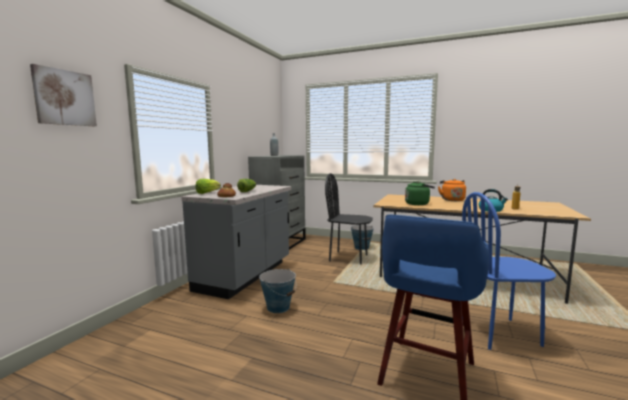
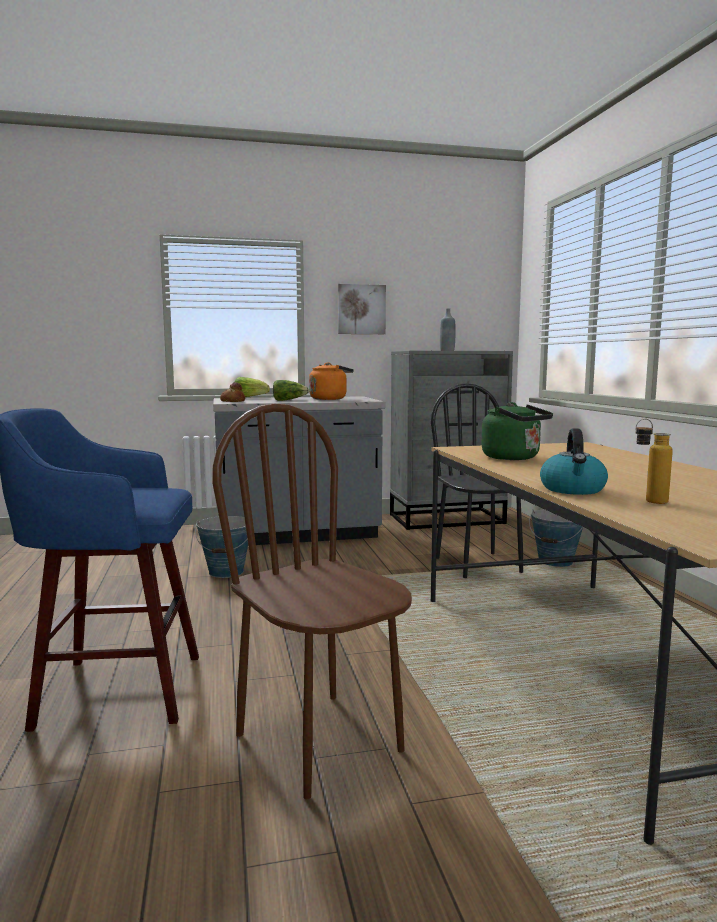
camera: 55 degrees right, 0 degrees up
picture [30,64,97,126] -> picture moved to [338,284,386,334]
orange kettle [438,179,466,201] -> orange kettle moved to [309,362,354,400]
blue chair [462,192,556,350] -> brown chair [212,403,412,799]

